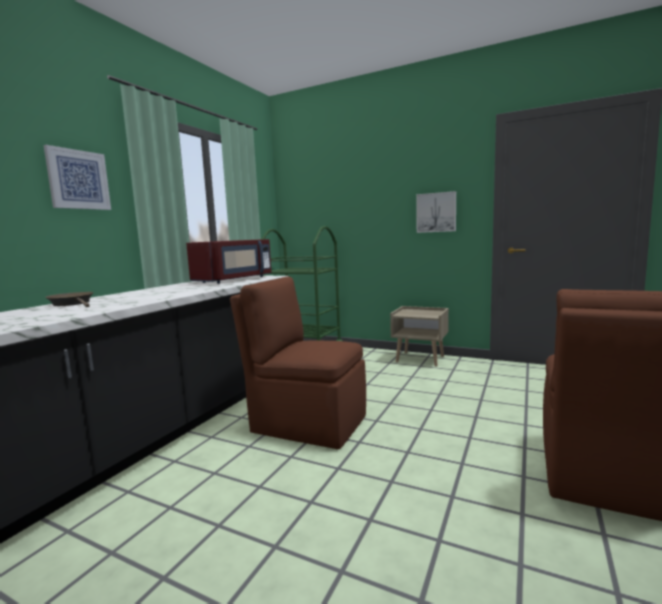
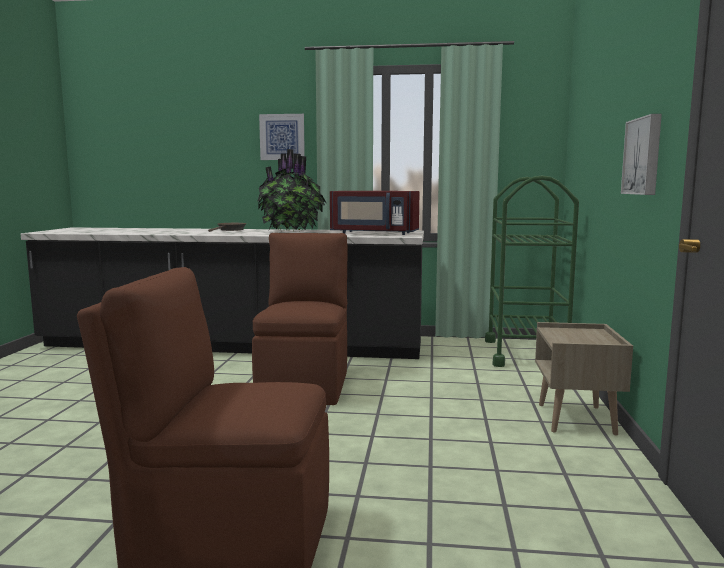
camera: 70 degrees right, 0 degrees up
none -> potted plant [257,149,326,231]

